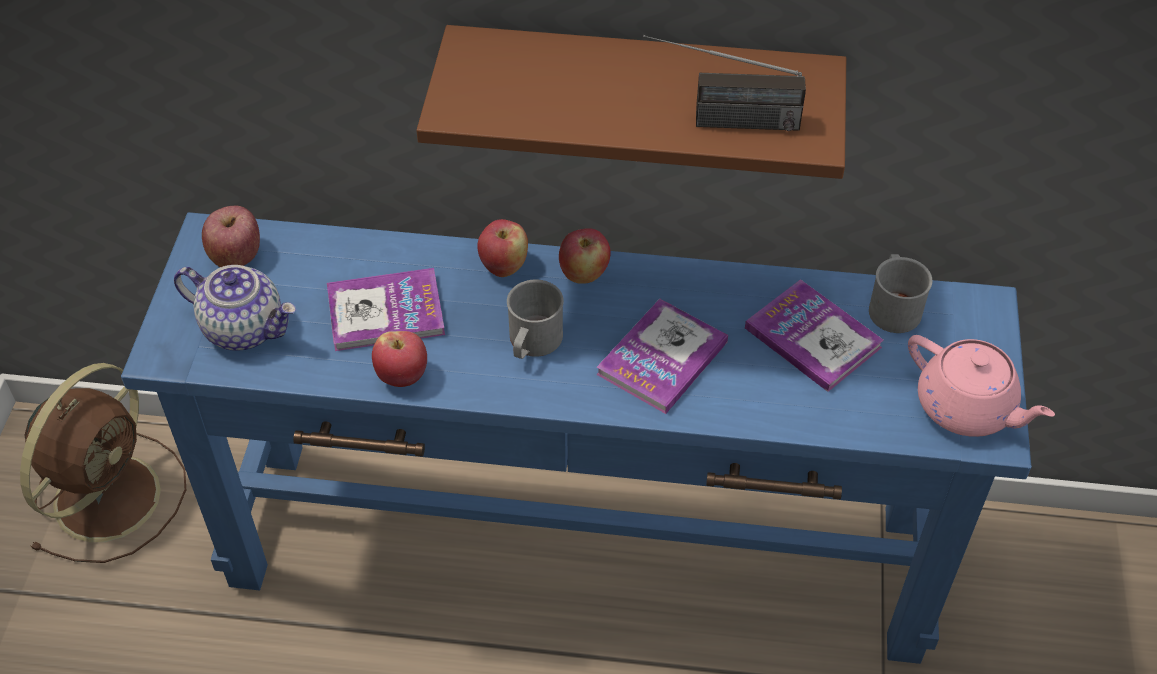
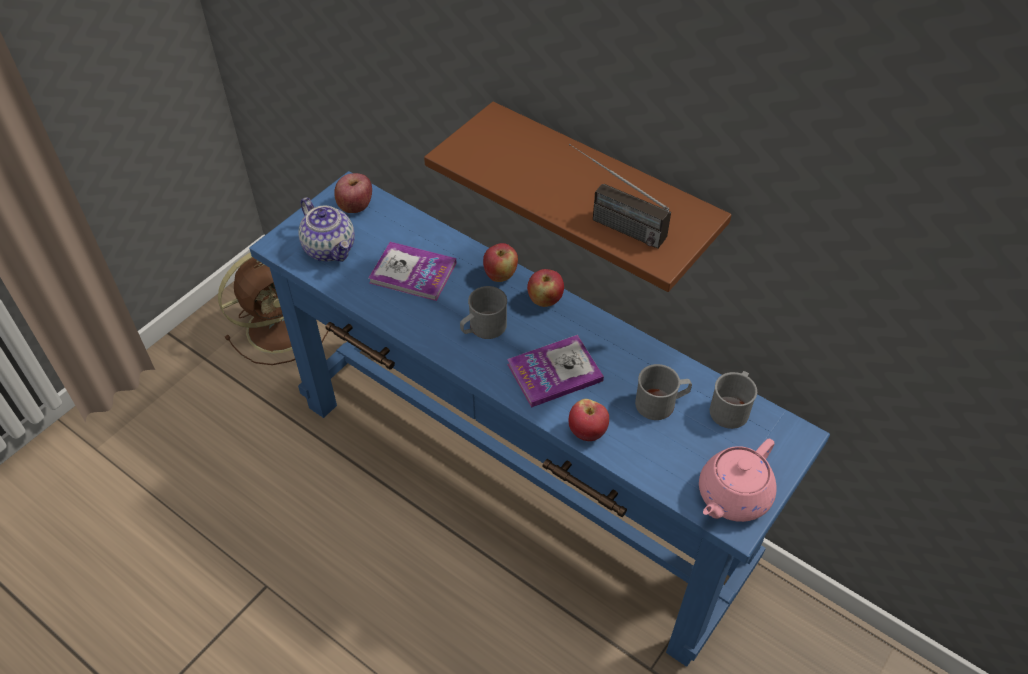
camera: 30 degrees right, 0 degrees up
apple [372,331,427,387] -> apple moved to [569,399,609,441]
book [745,279,884,392] -> grey mug [635,364,692,420]
pink teapot [908,335,1055,437] -> pink teapot turned 60 degrees clockwise [699,439,776,522]

